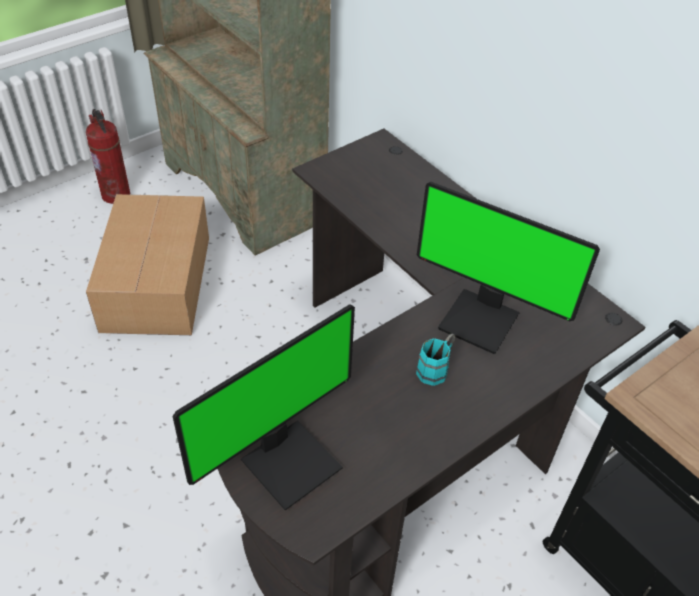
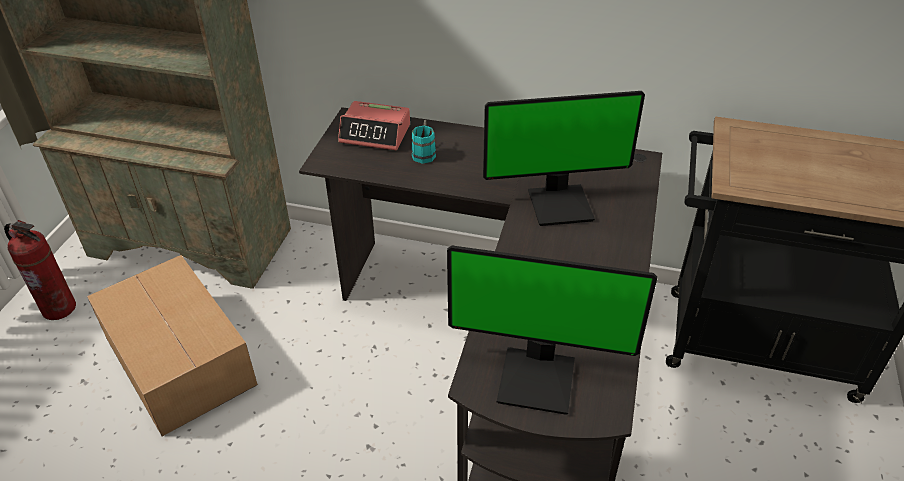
camera: 35 degrees left, 5 degrees down
monitor [172,304,355,510] -> monitor turned 90 degrees clockwise [447,246,657,415]
turquoise mug [416,333,456,386] -> turquoise mug moved to [411,120,436,163]
none -> alarm clock [338,101,410,151]

